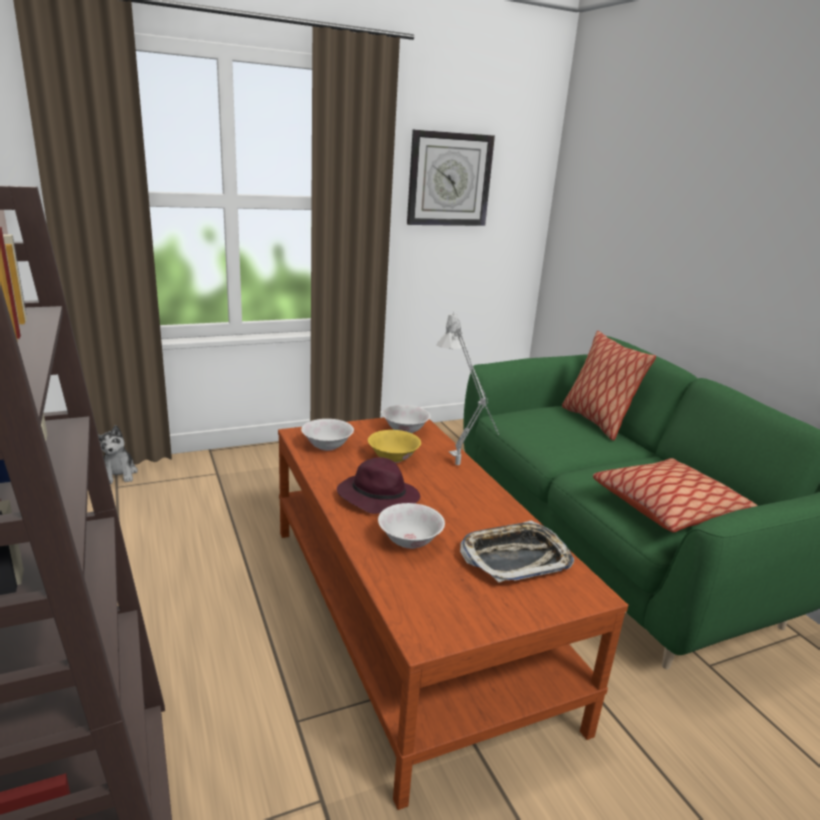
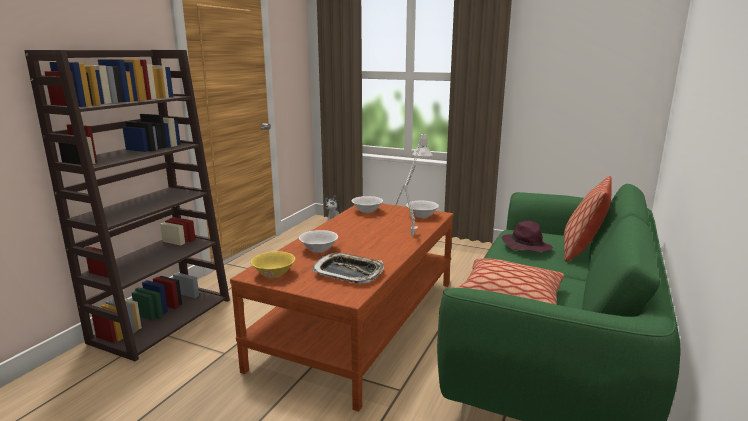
camera: 50 degrees right, 5 degrees down
purple hat [337,457,420,514] -> purple hat moved to [502,221,553,252]
yellow bowl [368,430,421,463] -> yellow bowl moved to [251,251,295,278]
wall clock [407,130,495,226] -> none

